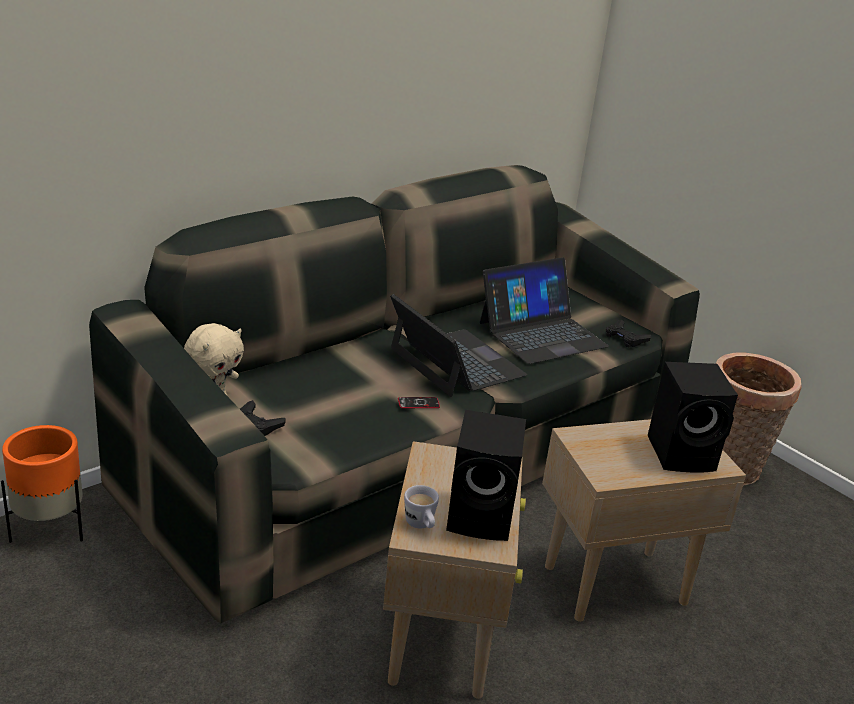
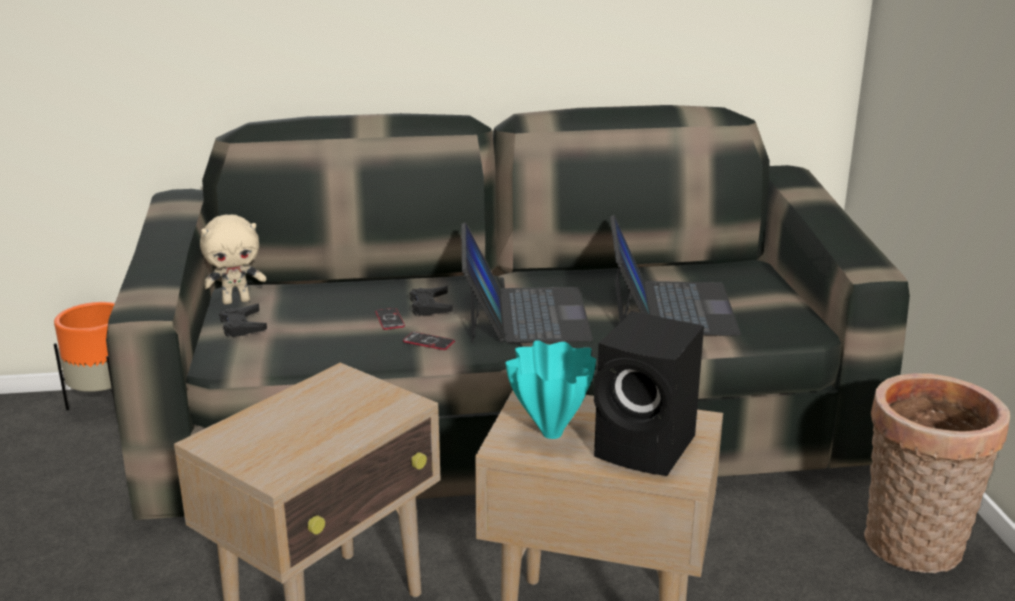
camera: 35 degrees right, 5 degrees down
white mug [404,485,439,528] -> none
black speaker [446,410,526,541] -> none
laptop [480,258,609,364] -> laptop turned 90 degrees counterclockwise [610,215,741,336]
black game controller [606,320,651,347] -> black game controller moved to [410,286,453,316]
none -> phone [375,308,405,330]
none -> turquoise vase [506,340,596,439]

